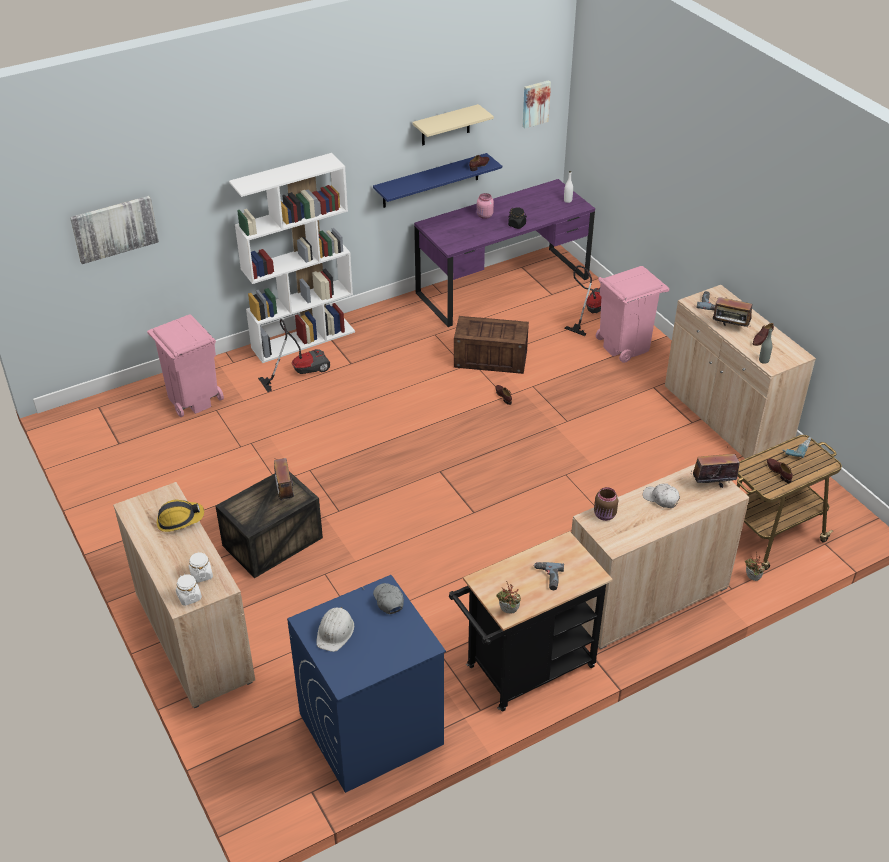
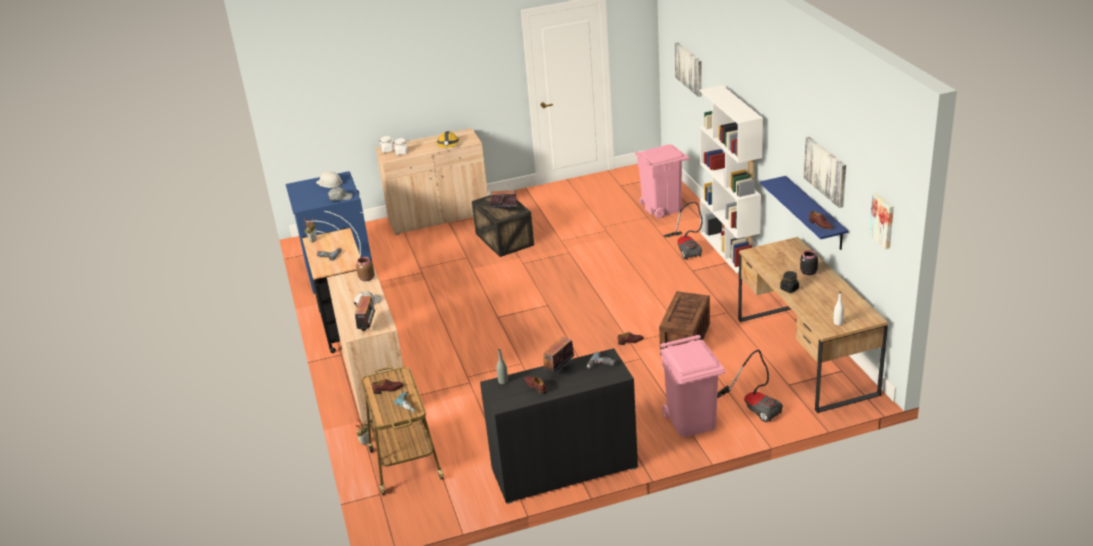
camera: 105 degrees right, 10 degrees down
beige shelf [412,104,494,146] -> picture [804,137,846,208]
purple desk [414,179,595,327] -> brown desk [738,237,888,413]
pink jar [477,193,494,219] -> black jar [800,250,818,276]
beige cabinet [665,285,816,459] -> black cabinet [480,348,638,504]

